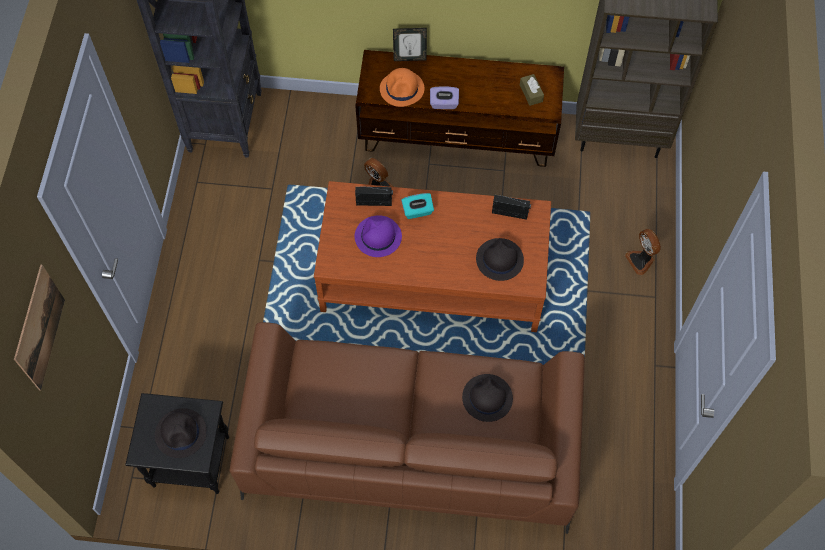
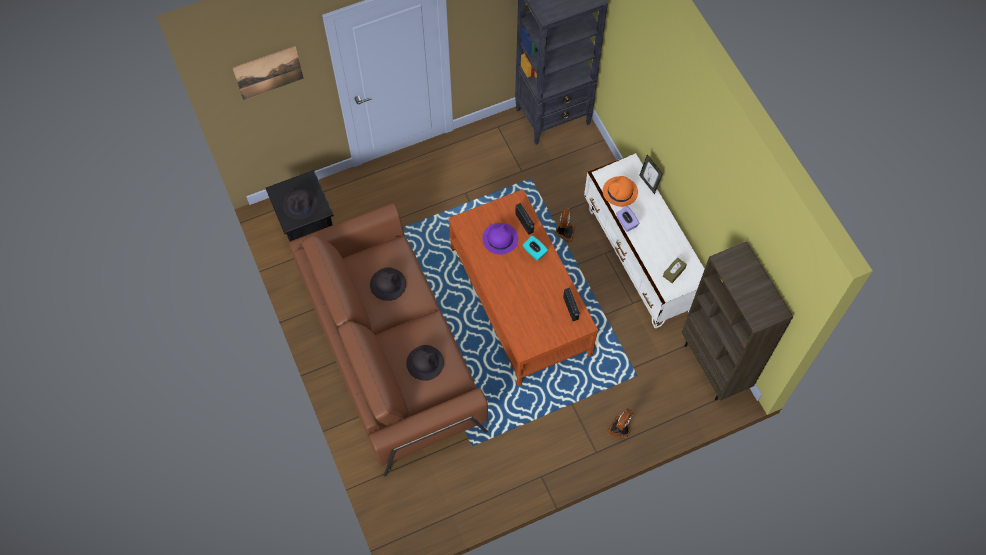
camera: 60 degrees right, 0 degrees up
brown tv stand [355,50,564,167] -> white tv stand [584,153,705,328]
black hat [476,238,524,281] -> black hat moved to [370,267,406,301]

